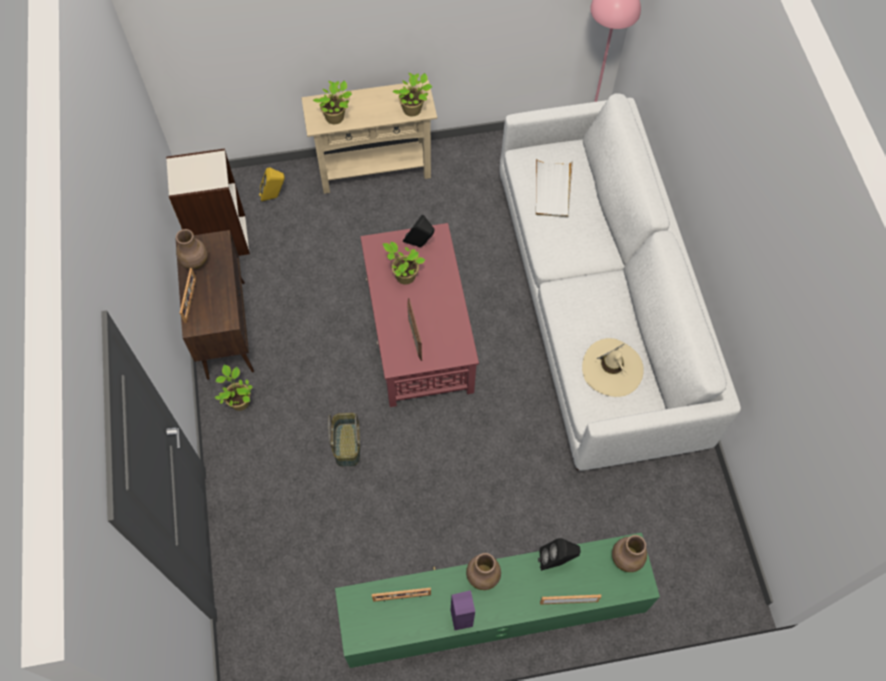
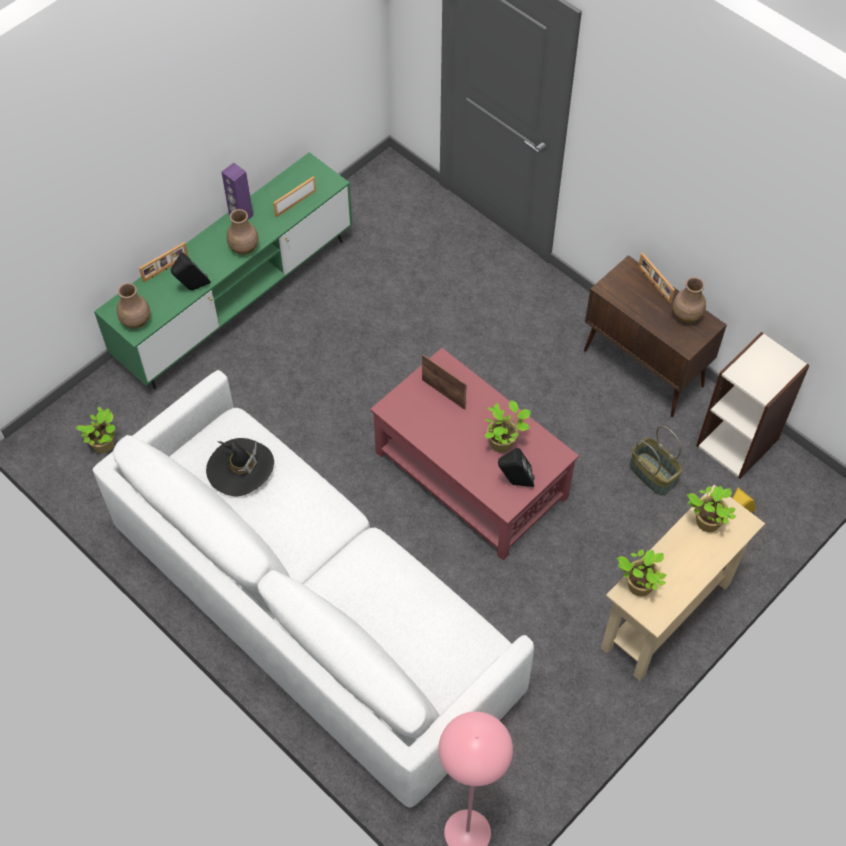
camera: 145 degrees right, 5 degrees down
potted plant [215,365,253,411] -> potted plant moved to [76,407,115,453]
basket [328,413,360,467] -> basket moved to [630,426,682,496]
white tray [536,158,573,217] -> none
beige hat [582,338,644,397] -> black hat [206,438,274,496]

